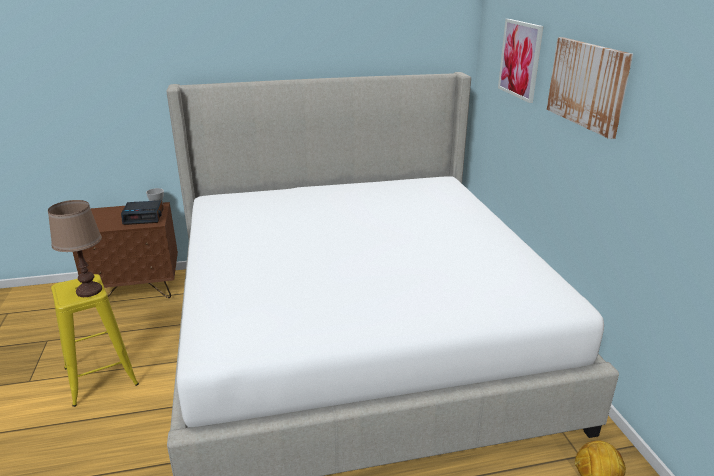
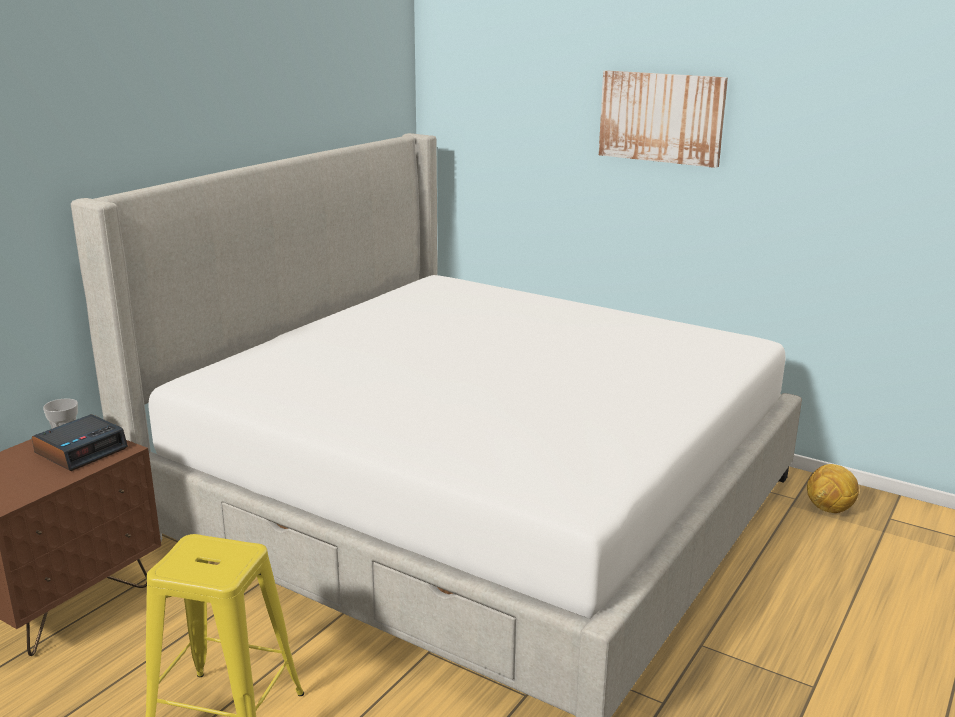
camera: 45 degrees left, 5 degrees down
brown table lamp [48,200,102,297] -> none
picture [498,19,543,103] -> none

